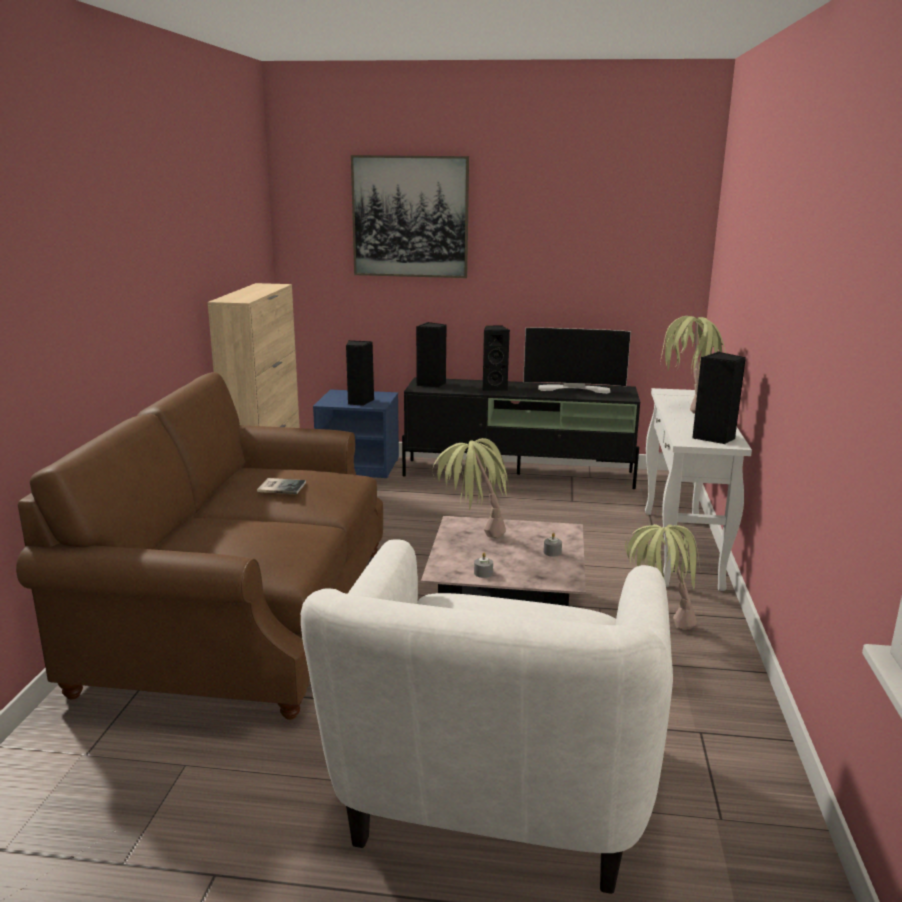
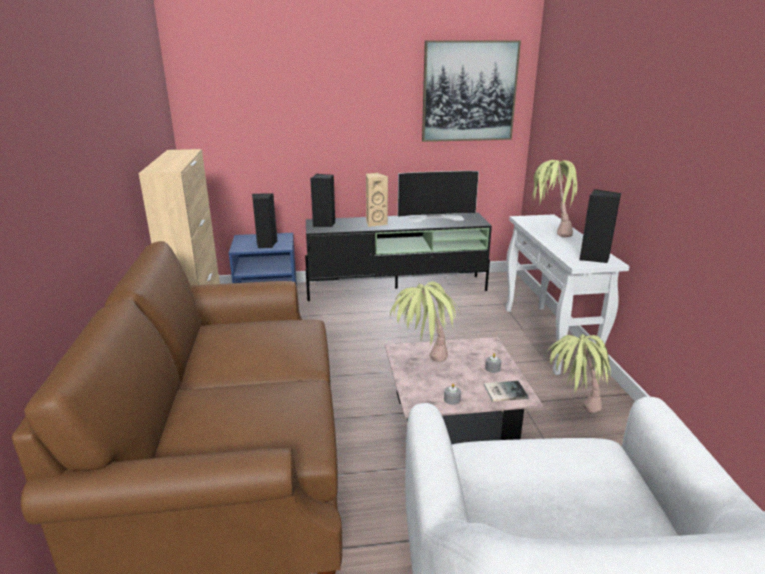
camera: 15 degrees left, 5 degrees up
book [257,478,306,494] -> book moved to [484,381,529,402]
picture [351,155,469,278] -> picture moved to [422,41,521,142]
black speaker [482,326,510,391] -> beige speaker [366,173,388,227]

